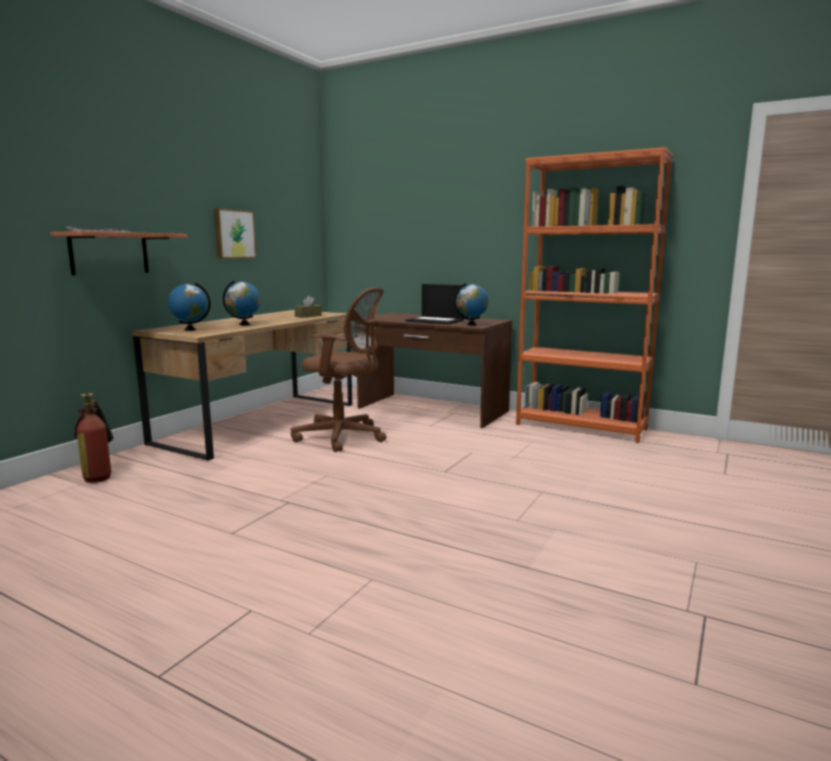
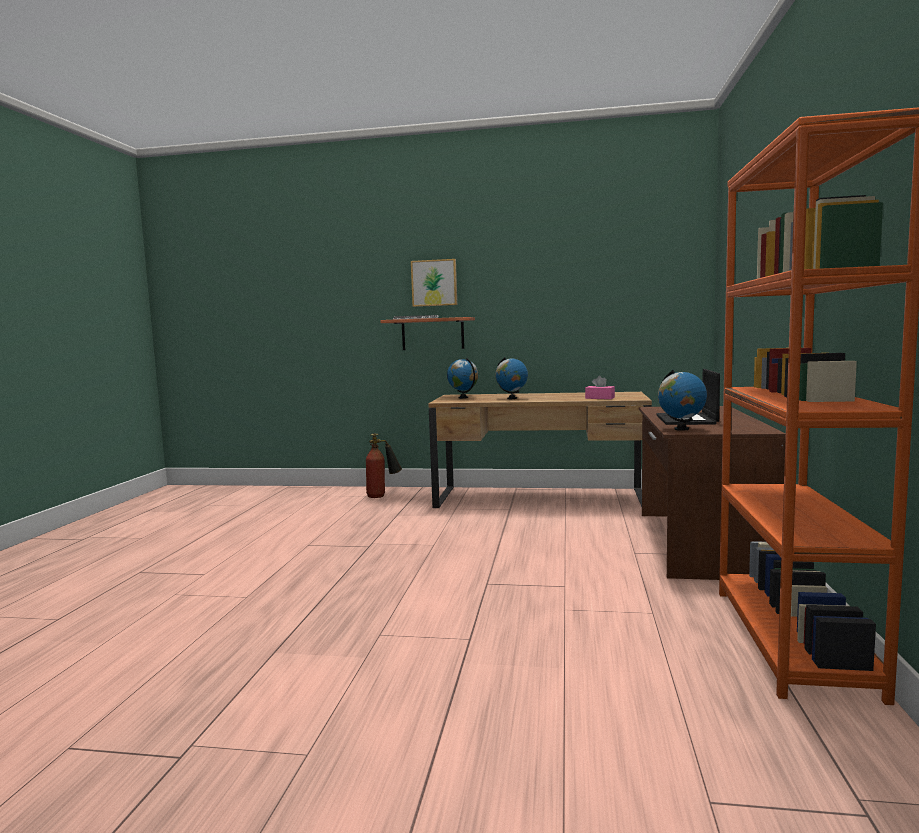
camera: 70 degrees right, 5 degrees down
picture [214,208,257,258] -> picture moved to [411,259,457,307]
brown office chair [291,287,386,452] -> none
brown tissue box [294,296,322,318] -> pink tissue box [585,376,615,399]

